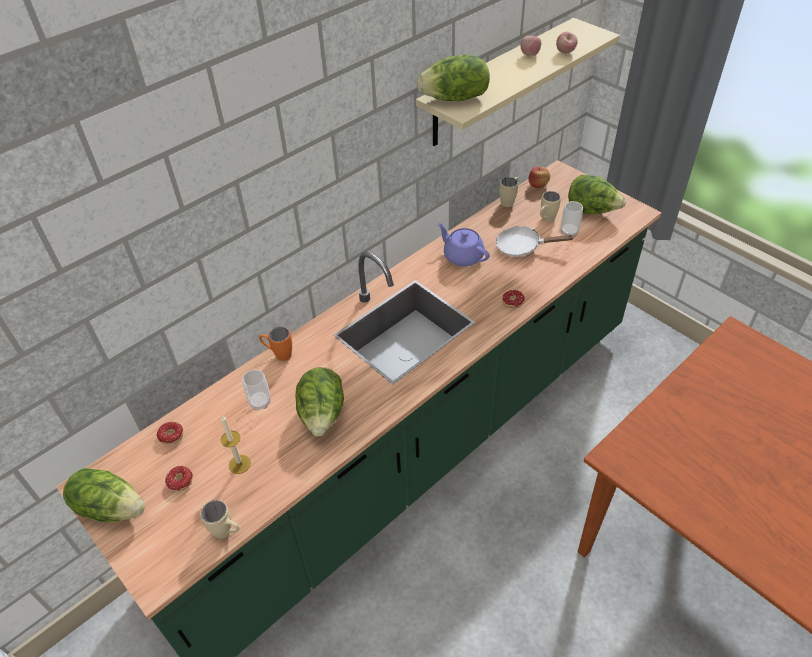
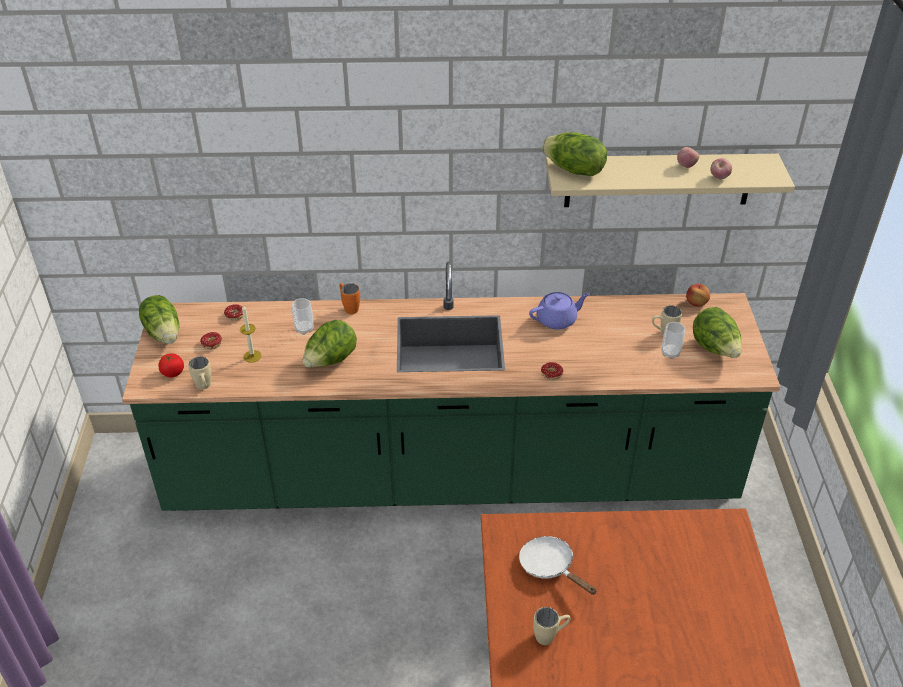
camera: 40 degrees right, 5 degrees down
purple teapot [437,223,490,266] -> purple teapot turned 75 degrees clockwise [529,292,590,330]
white frying pan [496,226,573,257] -> white frying pan moved to [519,536,597,595]
beige mug [499,177,518,207] -> beige mug moved to [533,607,571,645]
none -> tomato [159,354,184,378]

